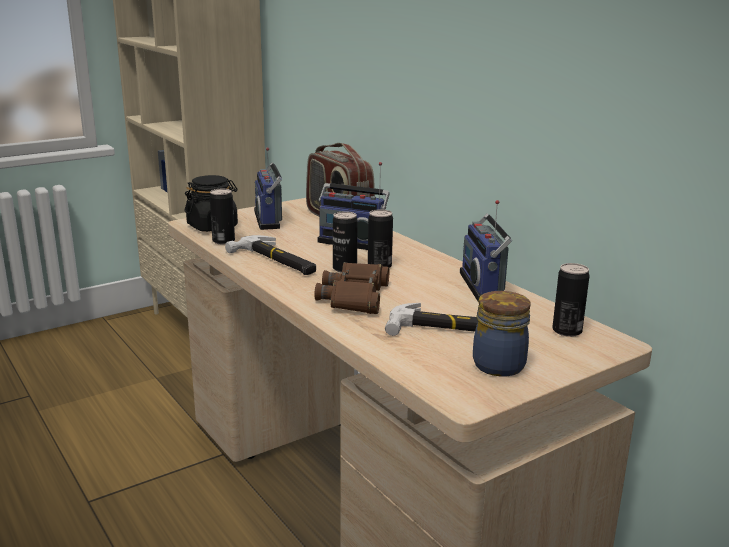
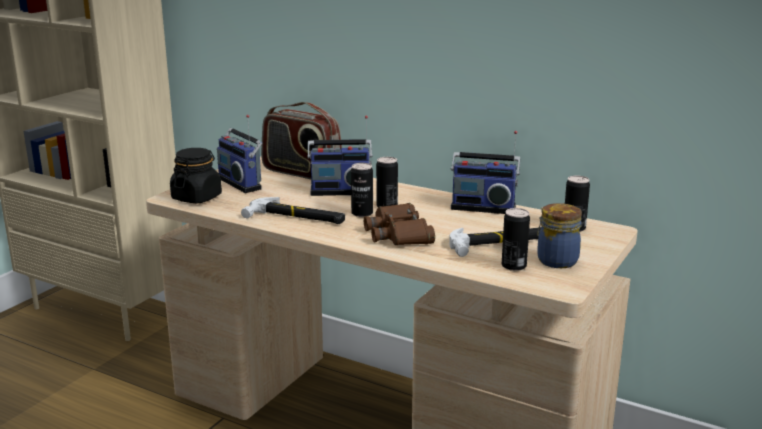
camera: 25 degrees left, 0 degrees up
can [210,189,235,244] -> can moved to [502,208,530,271]
radio [460,200,512,302] -> radio turned 45 degrees counterclockwise [451,131,520,214]

